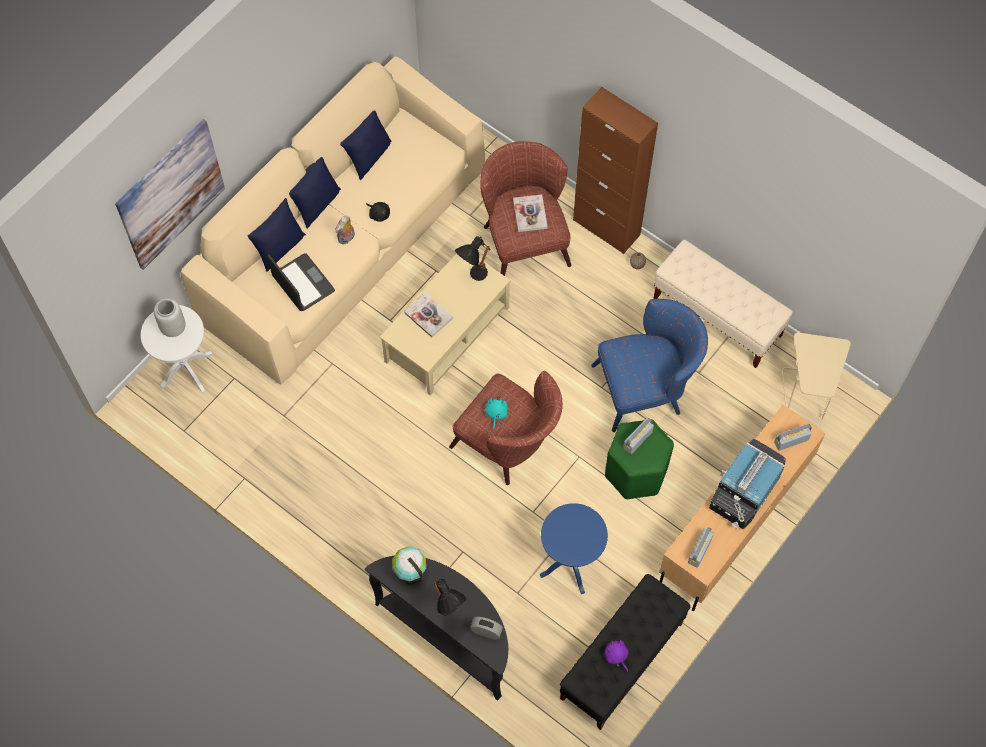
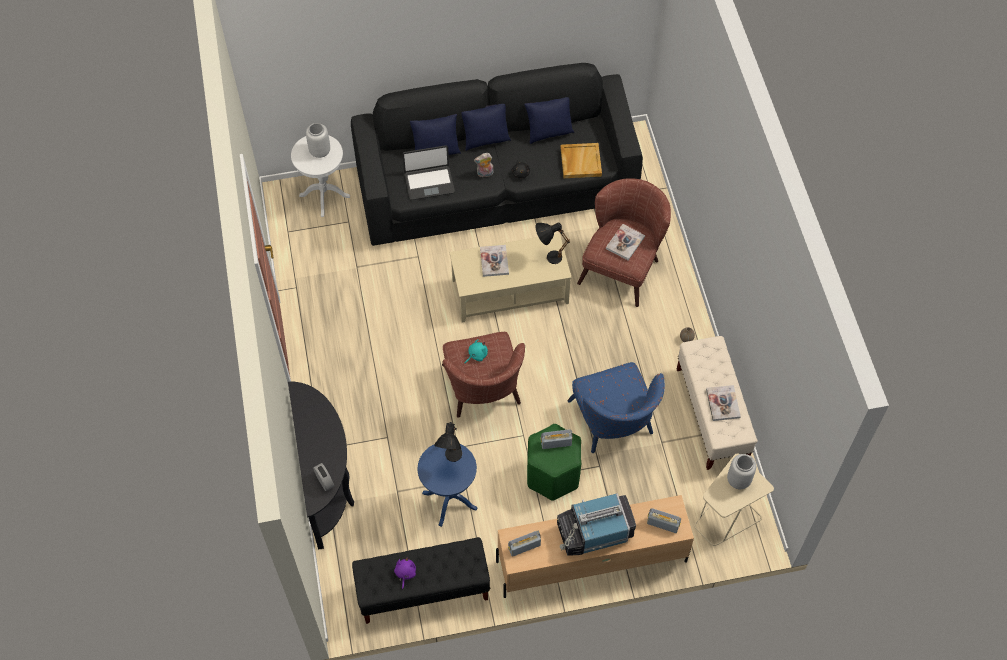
camera: 40 degrees right, 5 degrees down
picture [115,119,225,270] -> none
beige sofa [181,57,485,385] -> black sofa [351,63,643,246]
laptop [267,253,335,311] -> laptop turned 75 degrees clockwise [402,145,455,200]
globe [392,546,426,585] -> none
black table lamp [433,579,467,616] -> black table lamp moved to [434,422,462,462]
brown cabinet [573,87,658,254] -> none
blue armchair [591,299,708,432] -> blue armchair turned 45 degrees clockwise [568,362,665,453]
none -> beige tray [560,143,602,178]
none -> book [706,385,741,421]
none -> grey vase [727,454,756,489]

